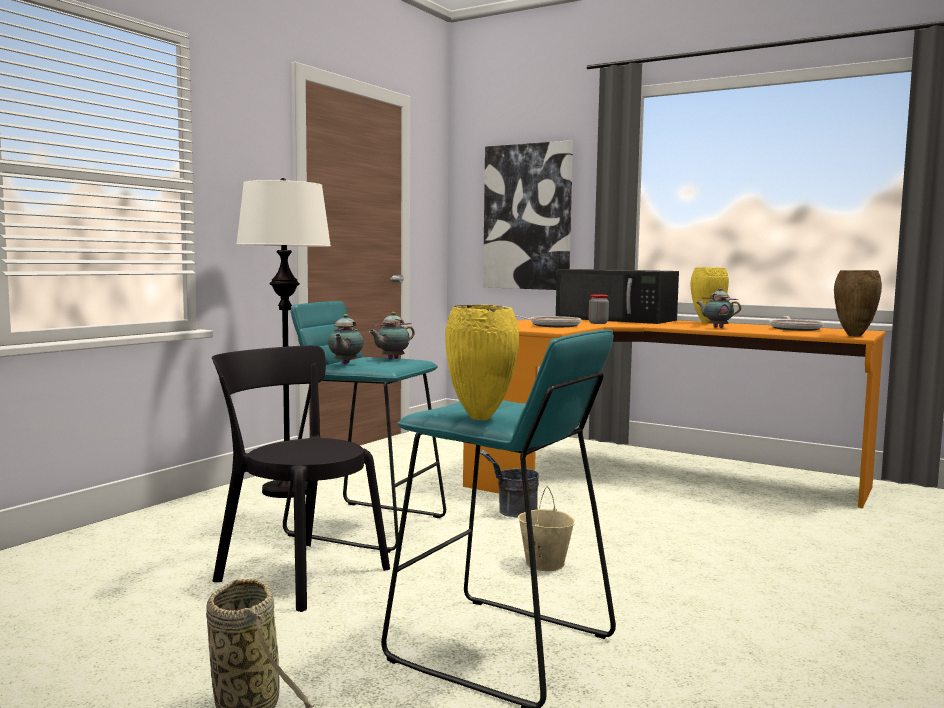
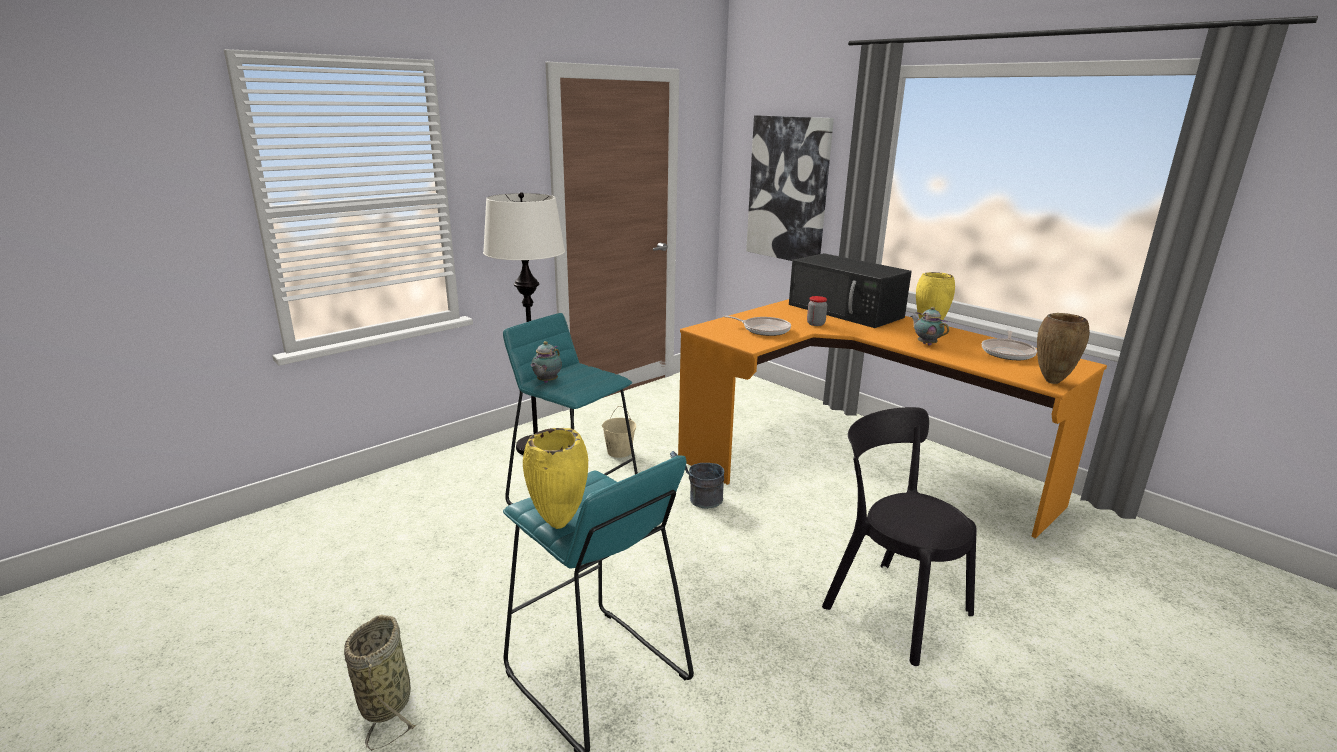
camera: 15 degrees right, 15 degrees up
black chair [212,345,390,612] -> black chair moved to [822,407,977,666]
teapot [369,312,415,359] -> none
beige bucket [518,486,575,571] -> beige bucket moved to [602,406,636,458]

